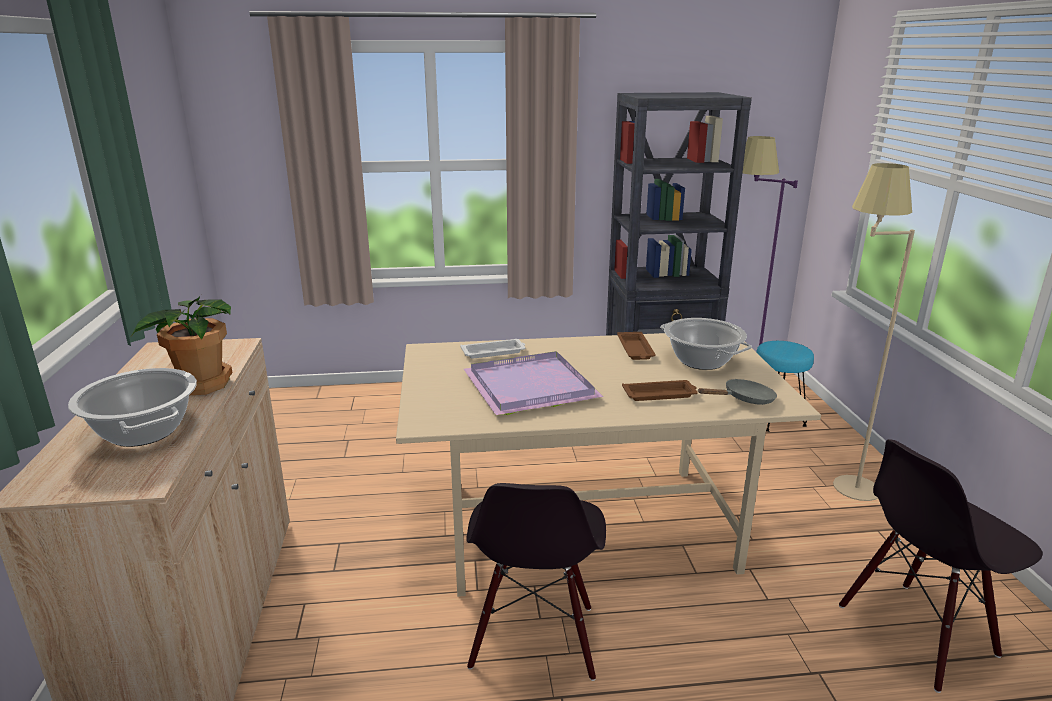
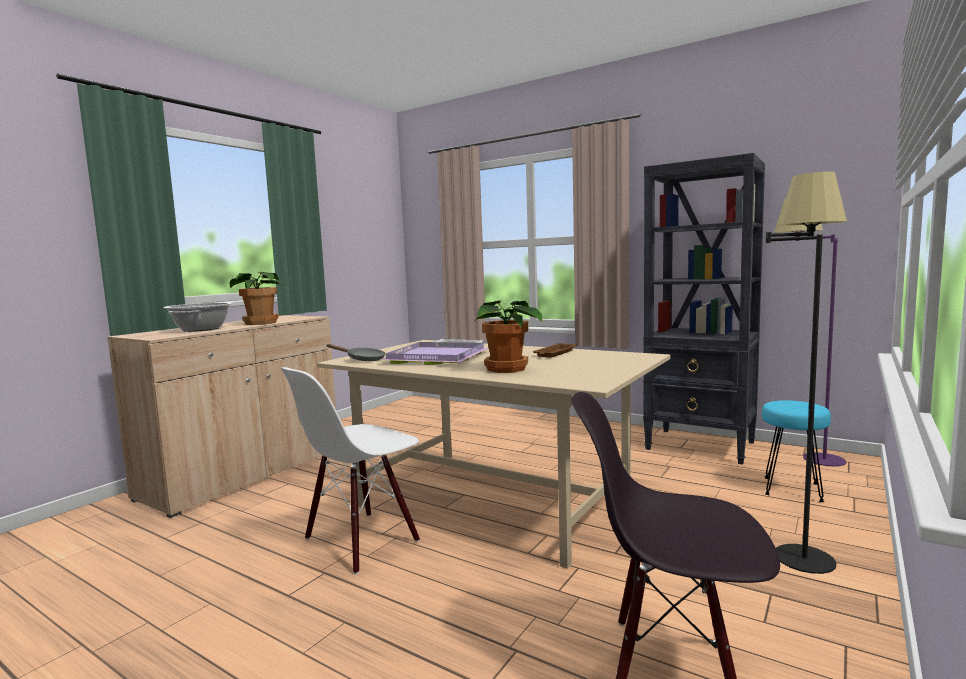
camera: 40 degrees right, 15 degrees down
black chair [466,483,606,681] -> white chair [281,367,420,574]
brown tray [622,380,698,401] -> potted plant [476,300,543,373]
cooking pot [660,318,752,370] -> none
grey frying pan [698,379,777,405] -> grey frying pan moved to [327,344,385,361]
beige floor lamp [833,163,915,501] -> black floor lamp [766,171,847,574]

